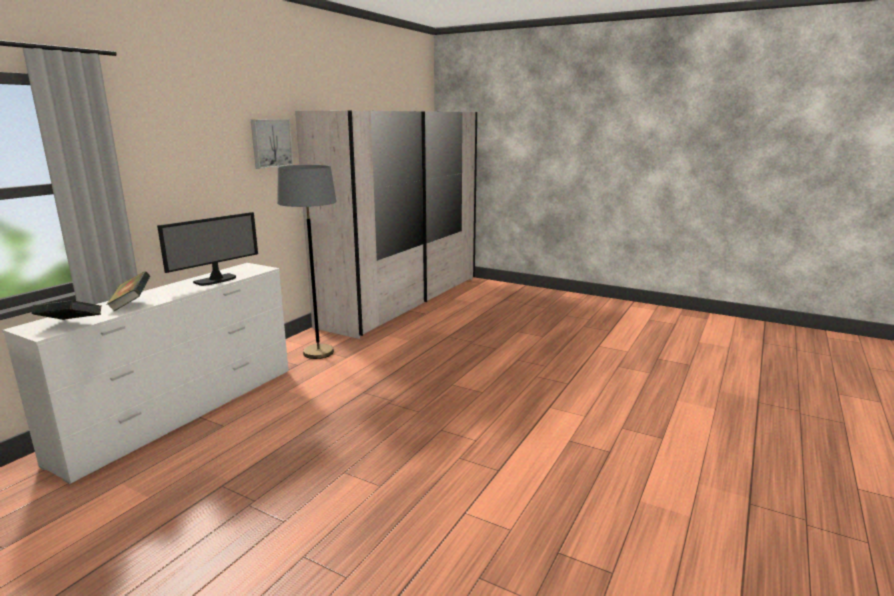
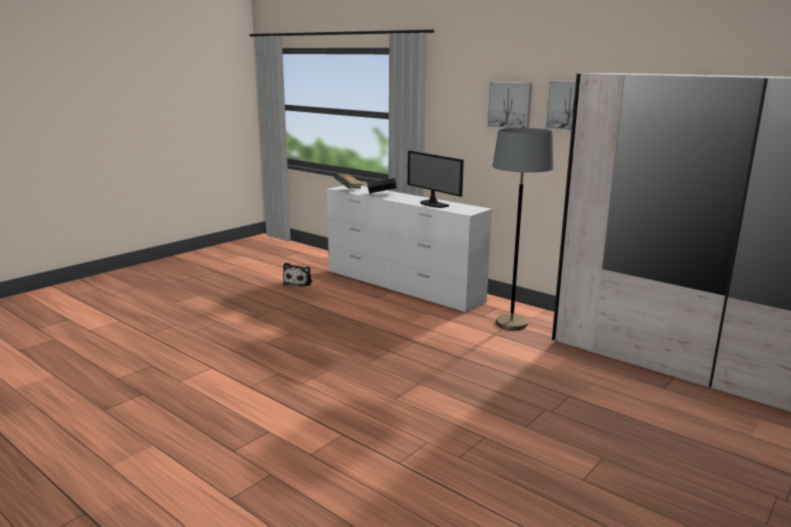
camera: 100 degrees right, 0 degrees up
none -> plush toy [283,262,312,287]
none -> picture [487,82,532,129]

